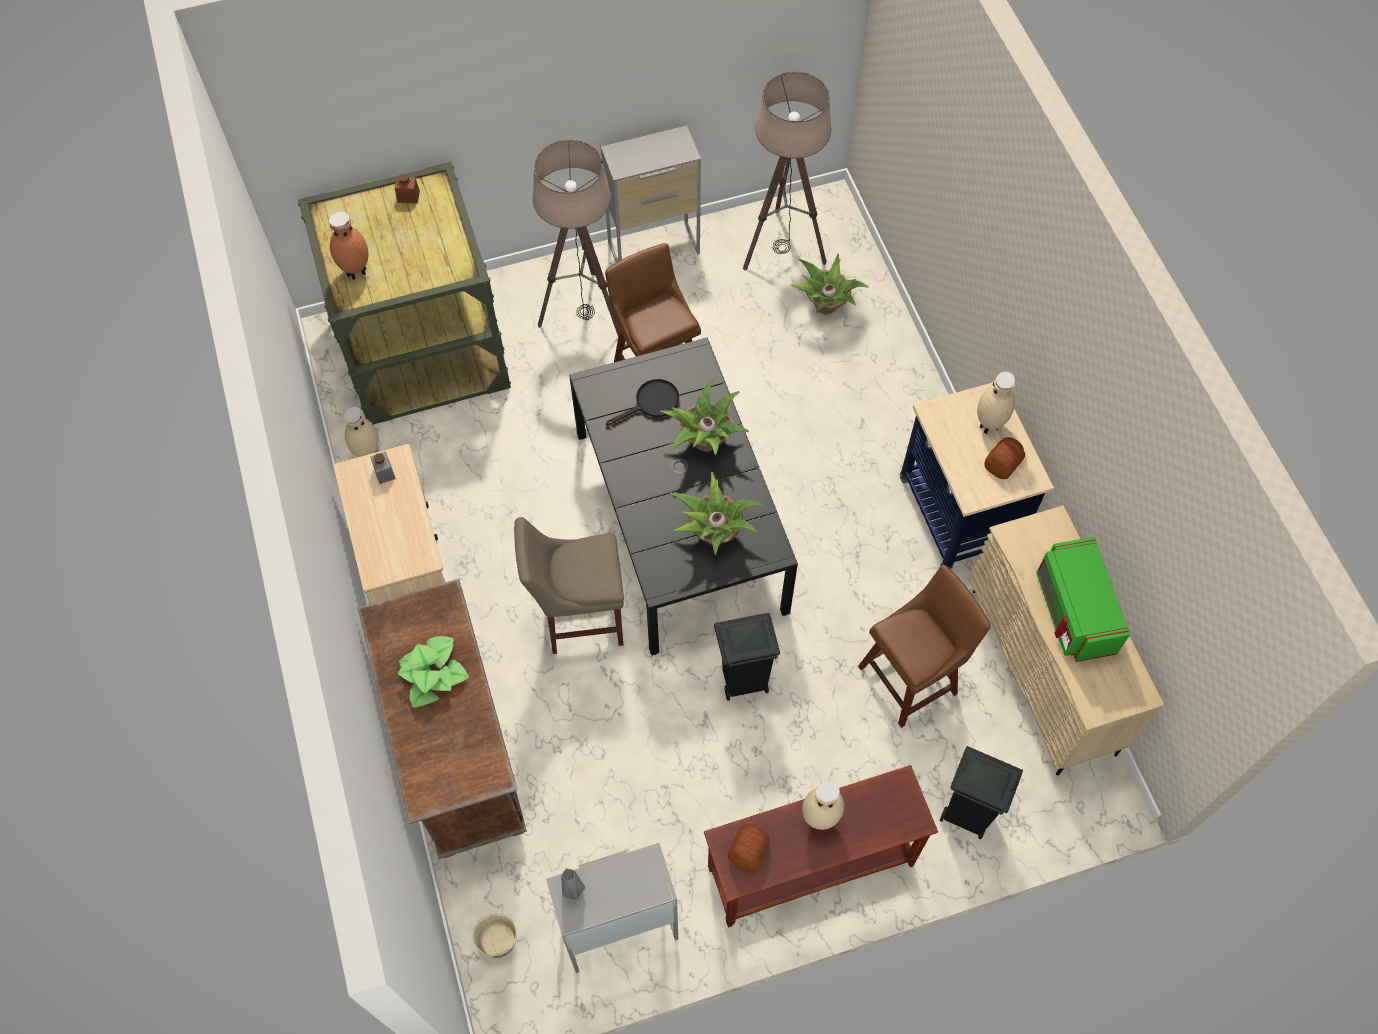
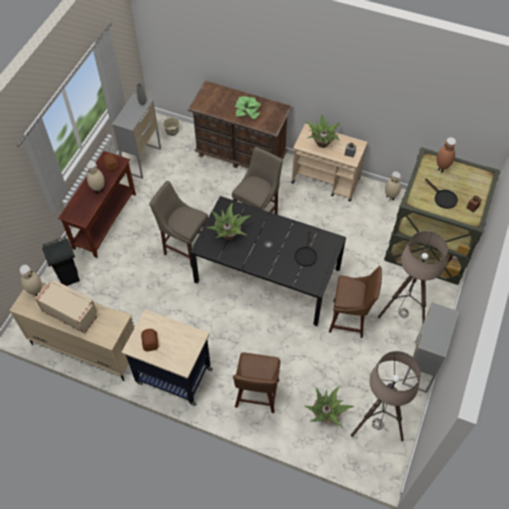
camera: 130 degrees right, 5 degrees down
potted plant [660,378,749,455] -> potted plant moved to [306,114,341,148]
black trash can [714,613,780,701] -> beige stool [149,181,208,268]
brown chair [858,565,991,728] -> brown chair moved to [233,352,281,413]
beige vase [977,372,1015,434] -> beige vase moved to [20,265,42,296]
green microwave [1036,537,1130,662] -> beige microwave [35,280,97,334]
none -> black frying pan [425,179,458,209]

